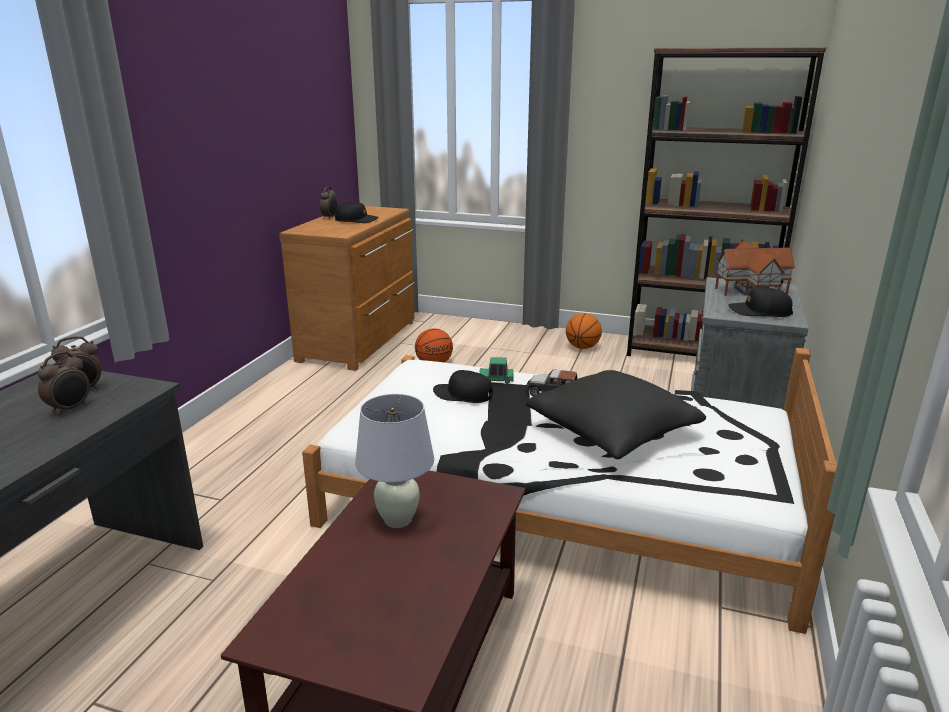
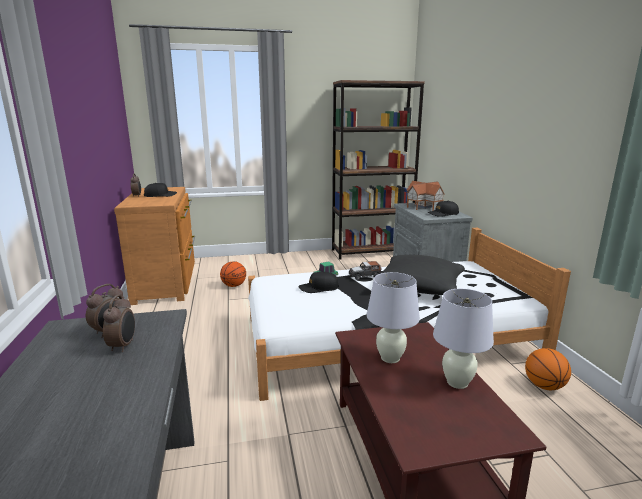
camera: 30 degrees left, 5 degrees down
basketball [566,313,602,349] -> basketball moved to [525,348,571,390]
none -> white table lamp [433,289,494,389]

